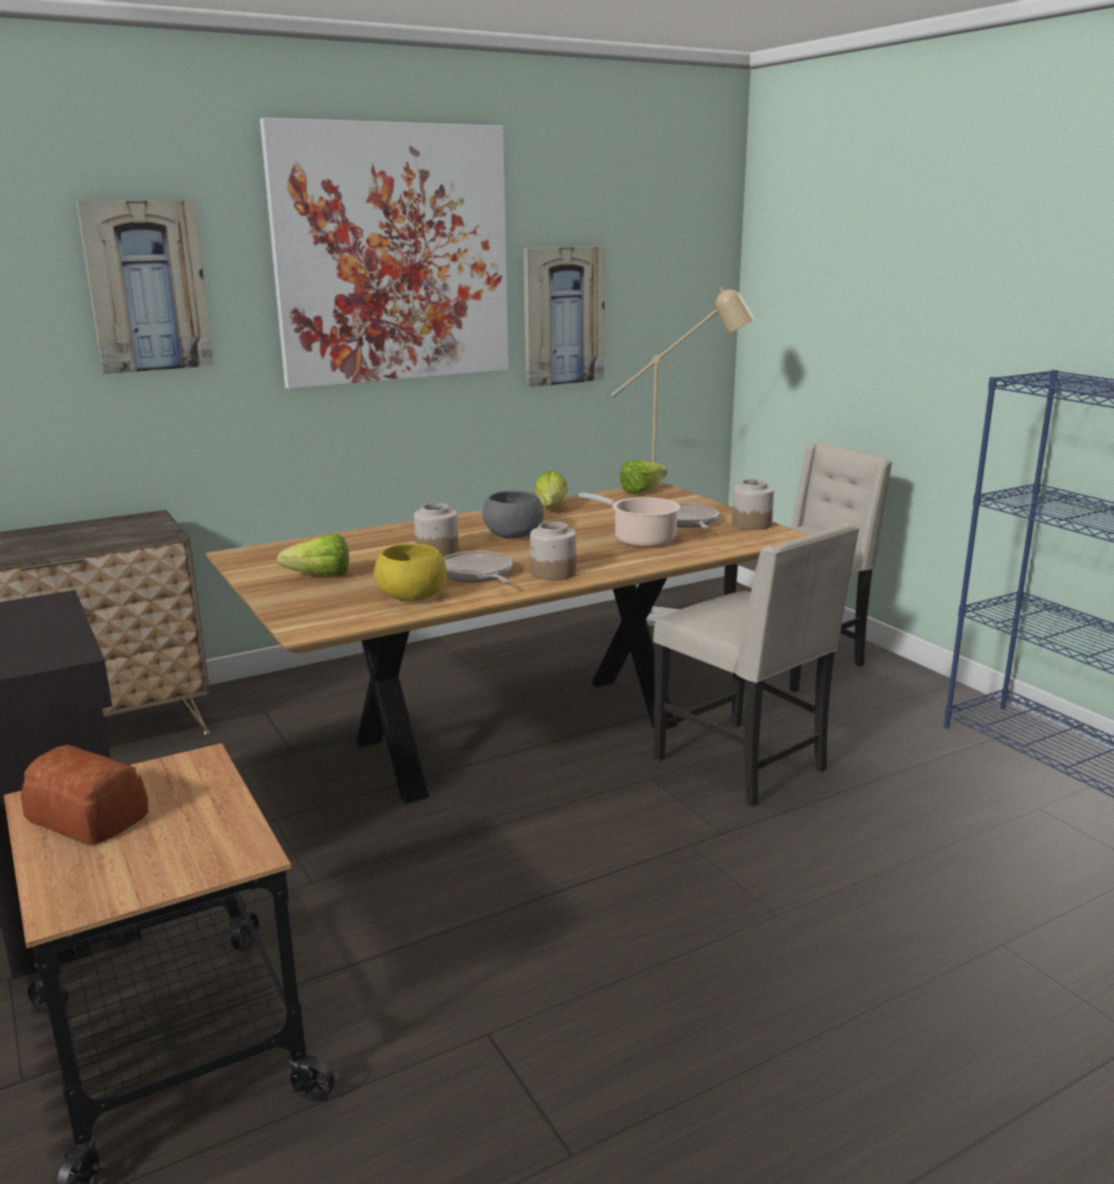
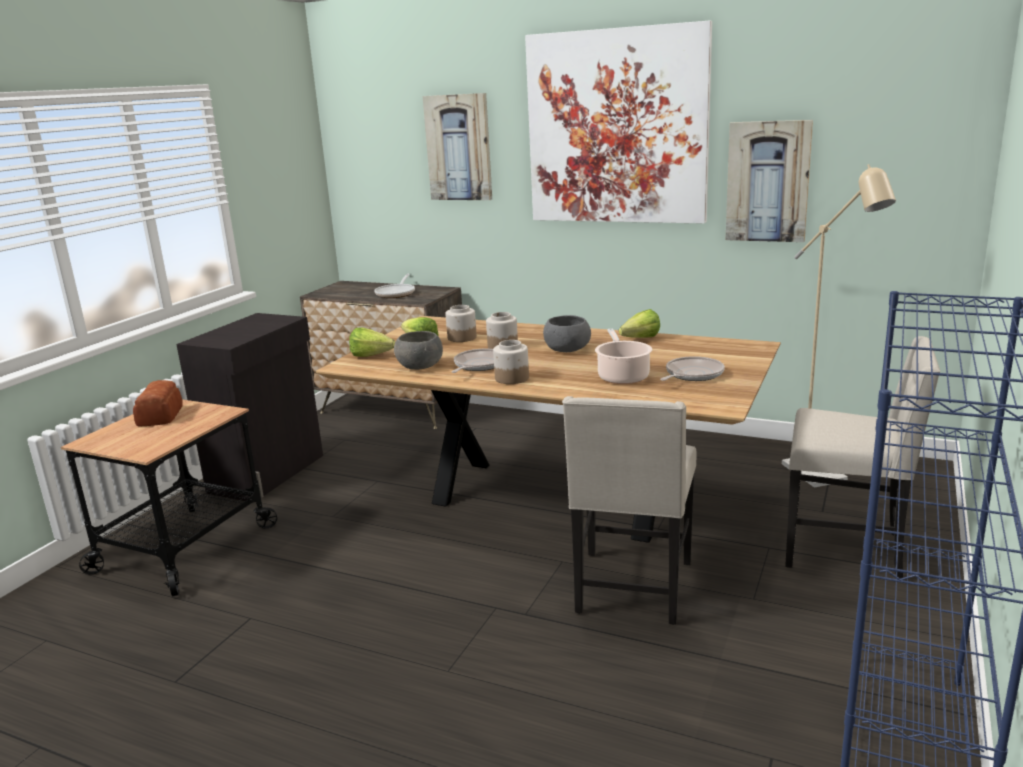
camera: 55 degrees right, 0 degrees up
yellow bowl [374,544,447,601] -> grey bowl [394,331,443,370]
lettuce [620,460,667,494] -> lettuce moved to [349,328,395,357]
jar [732,479,774,530] -> jar moved to [446,305,477,342]
none -> frying pan [374,274,415,298]

